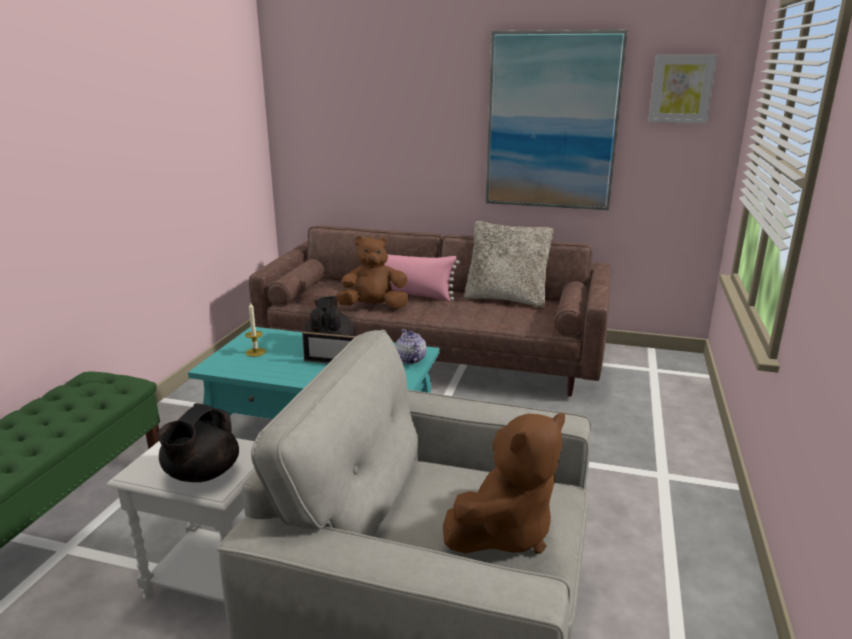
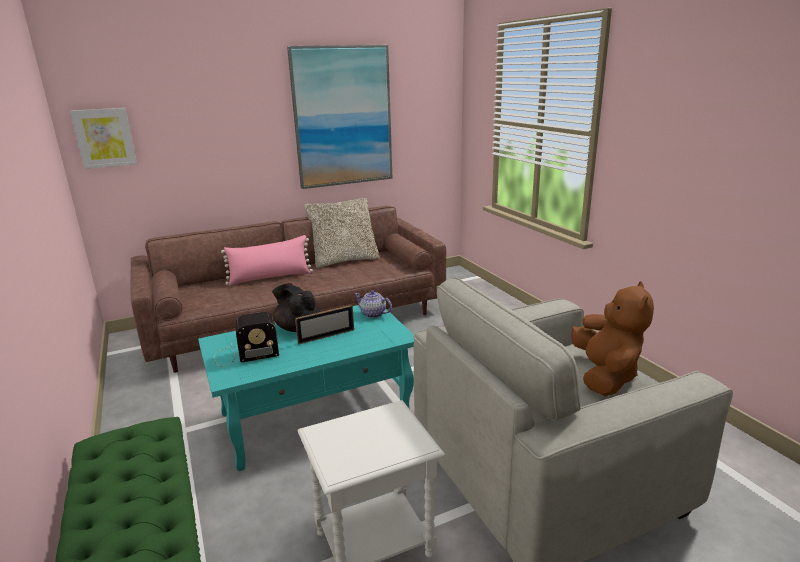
camera: 40 degrees left, 0 degrees up
black teapot [158,403,239,482] -> none
candle [245,302,266,357] -> radio [214,312,279,366]
brown plush toy [336,236,409,308] -> none
picture [648,54,717,123] -> picture moved to [70,108,137,169]

